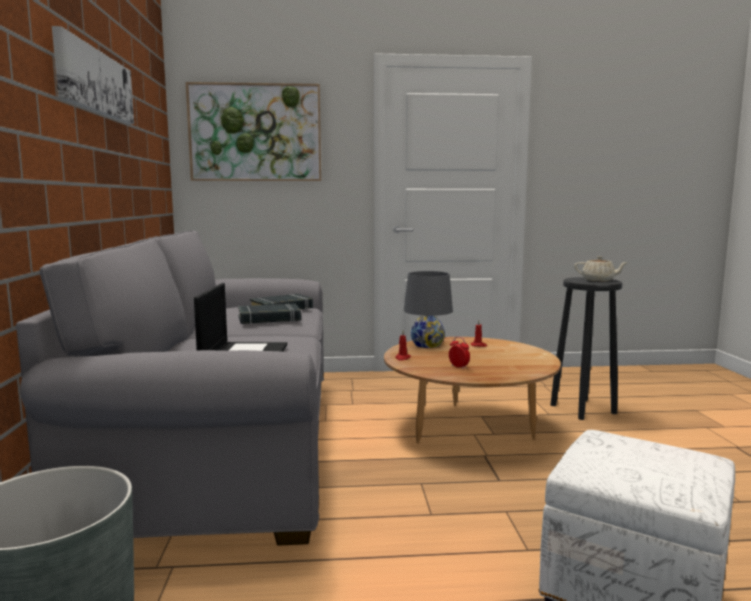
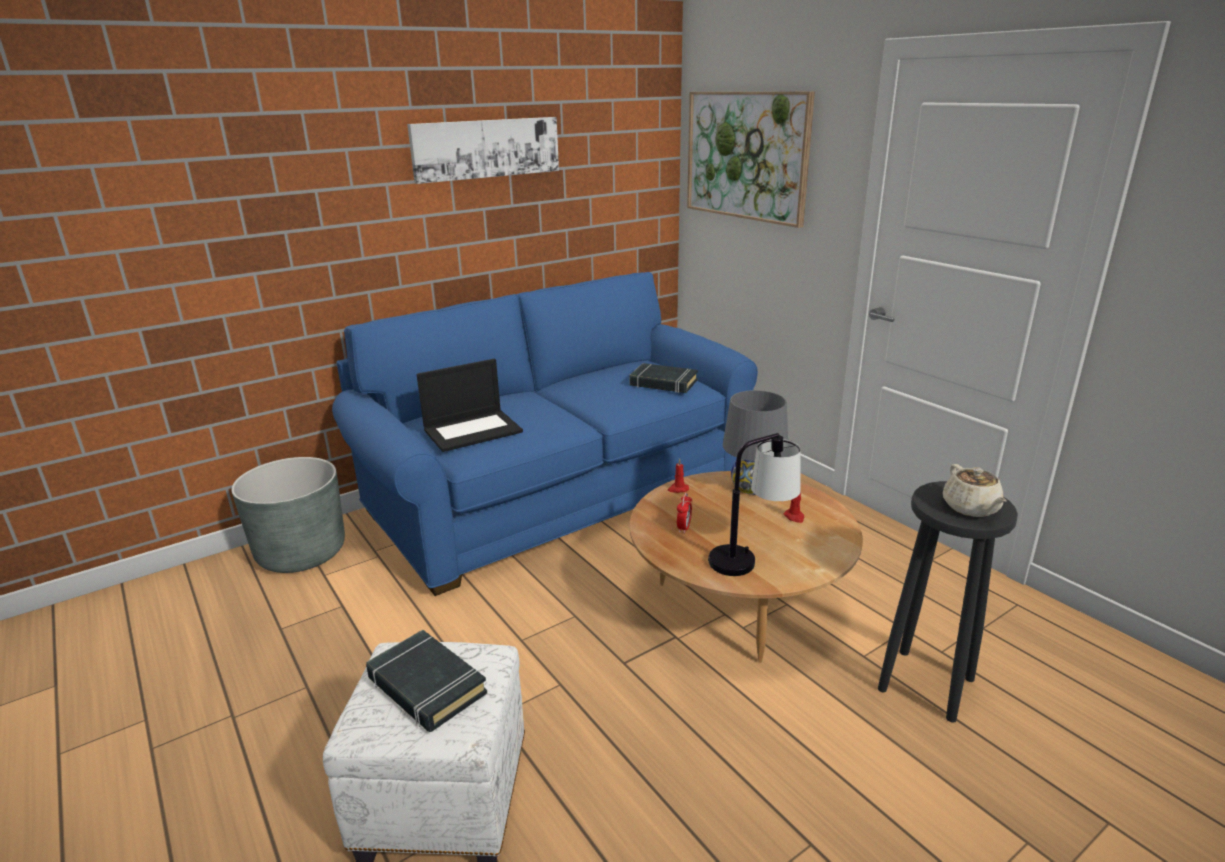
camera: 60 degrees right, 15 degrees up
grey sofa [16,230,324,546] -> blue sofa [332,272,758,596]
black book [238,303,301,324] -> black book moved to [366,630,487,732]
none -> table lamp [708,433,801,576]

